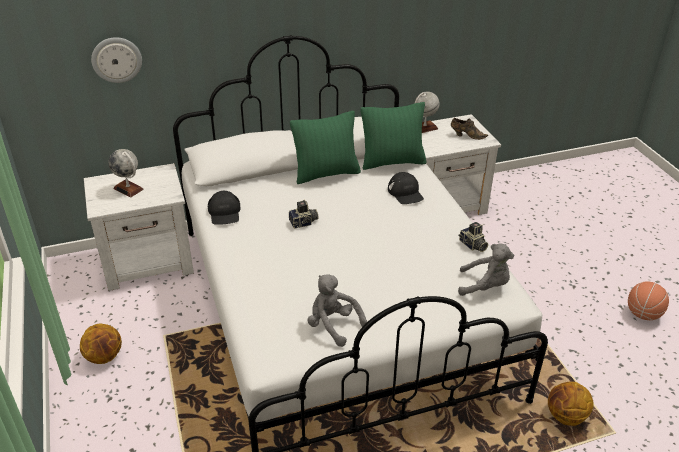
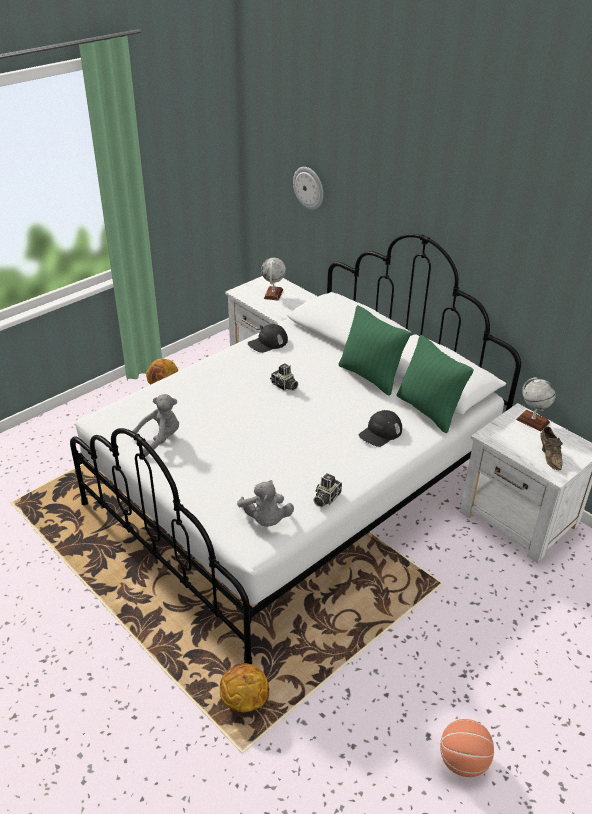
camera: 65 degrees right, 0 degrees up
grey plush toy [307,274,367,347] -> grey plush toy turned 45 degrees clockwise [130,394,179,457]

